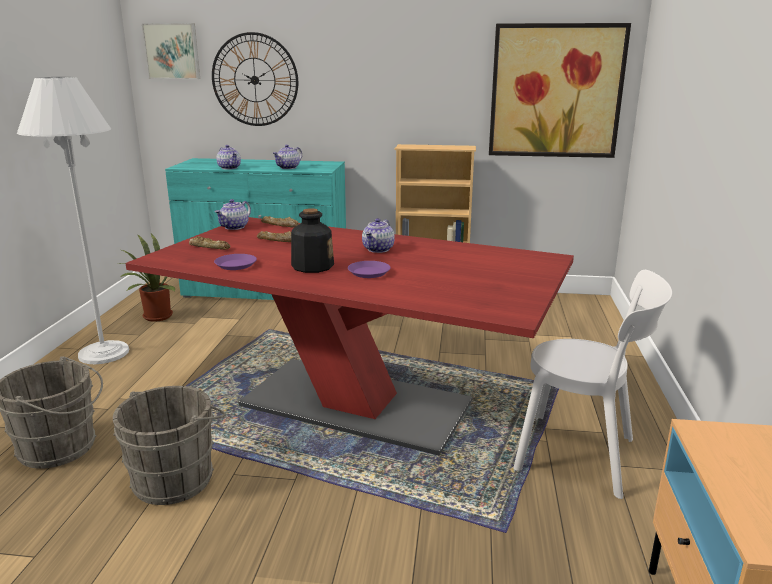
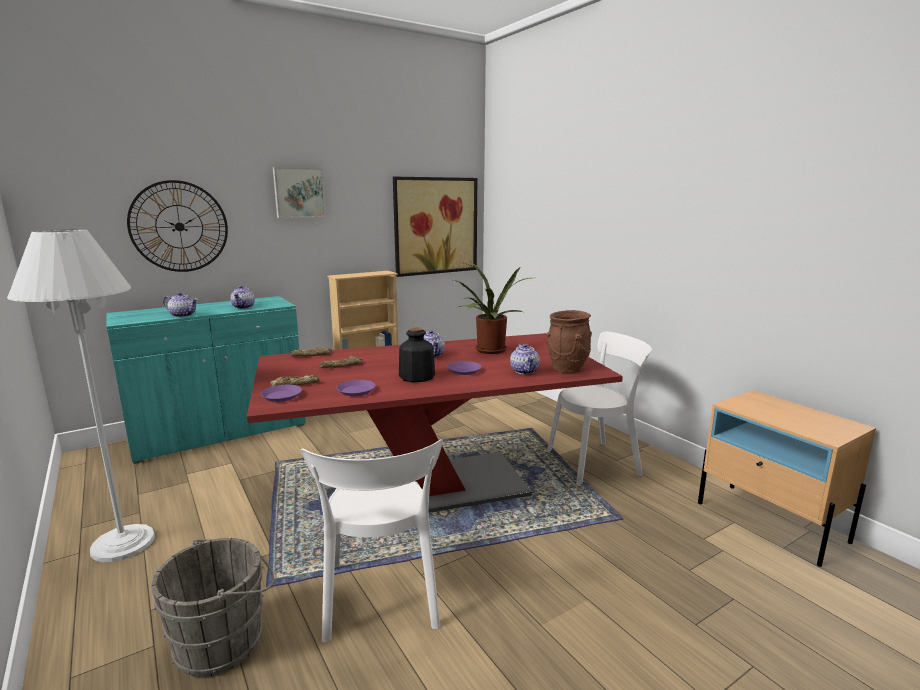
camera: 40 degrees left, 5 degrees down
grey bucket [113,386,225,505] -> white chair [301,439,443,643]
potted plant [119,234,175,322] -> potted plant moved to [454,261,532,354]
picture [142,23,200,79] -> picture moved to [273,167,326,218]
teapot [215,199,251,230] -> teapot moved to [510,344,540,374]
none -> purple plate [261,385,302,402]
none -> brown vase [547,310,592,373]

